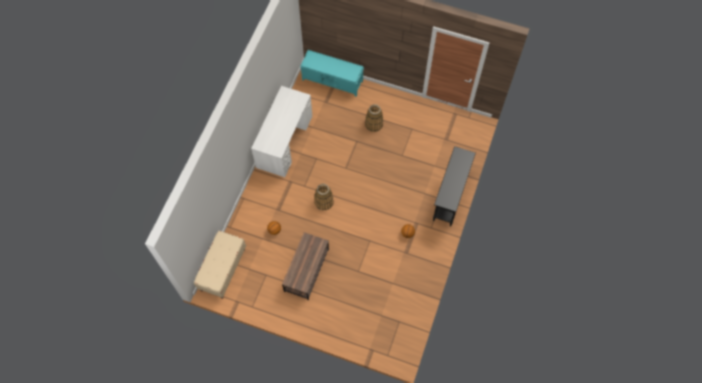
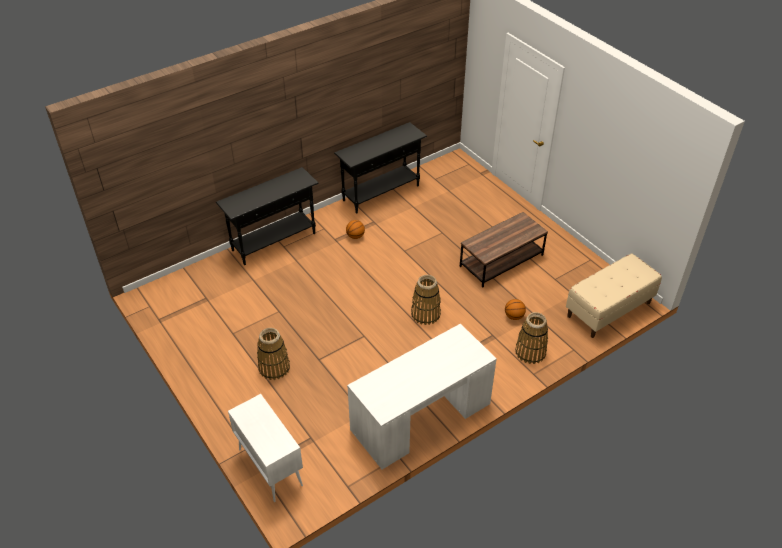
camera: 145 degrees left, 20 degrees down
turquoise bench [300,50,364,97] -> white cabinet [228,394,303,502]
none -> black console table [334,122,427,214]
none -> basket [515,312,548,364]

